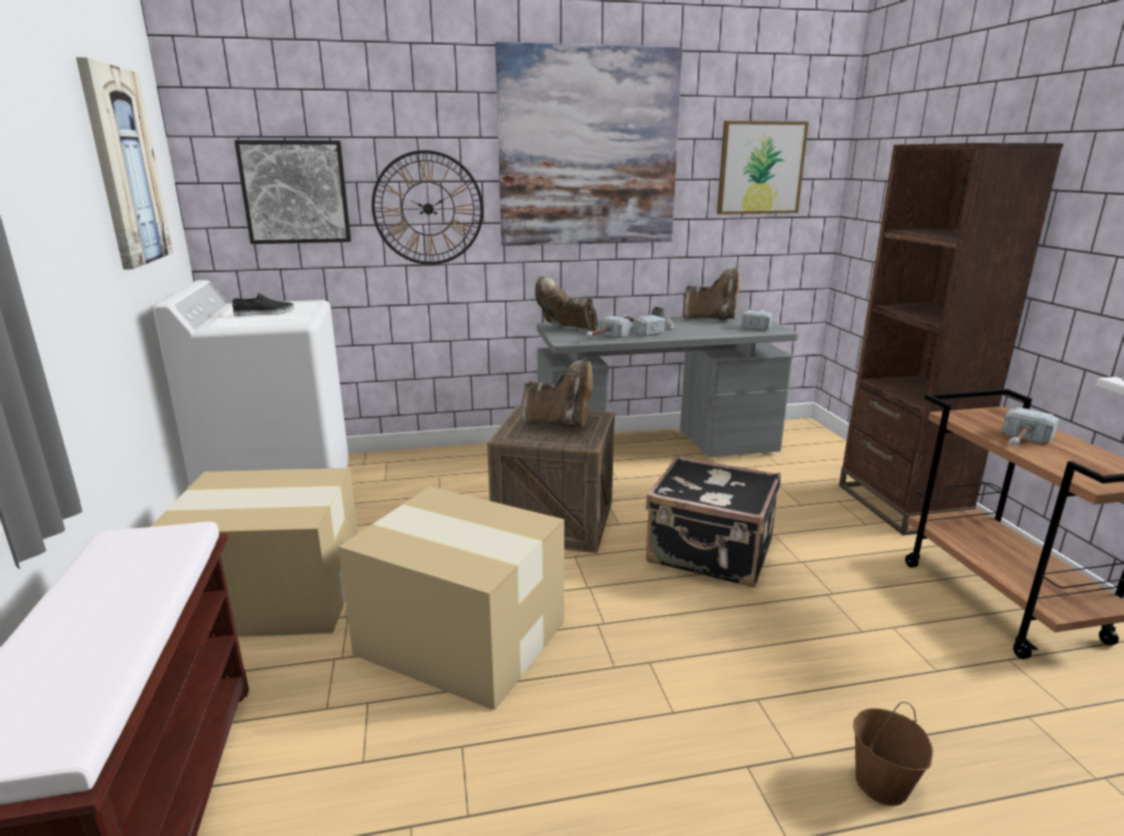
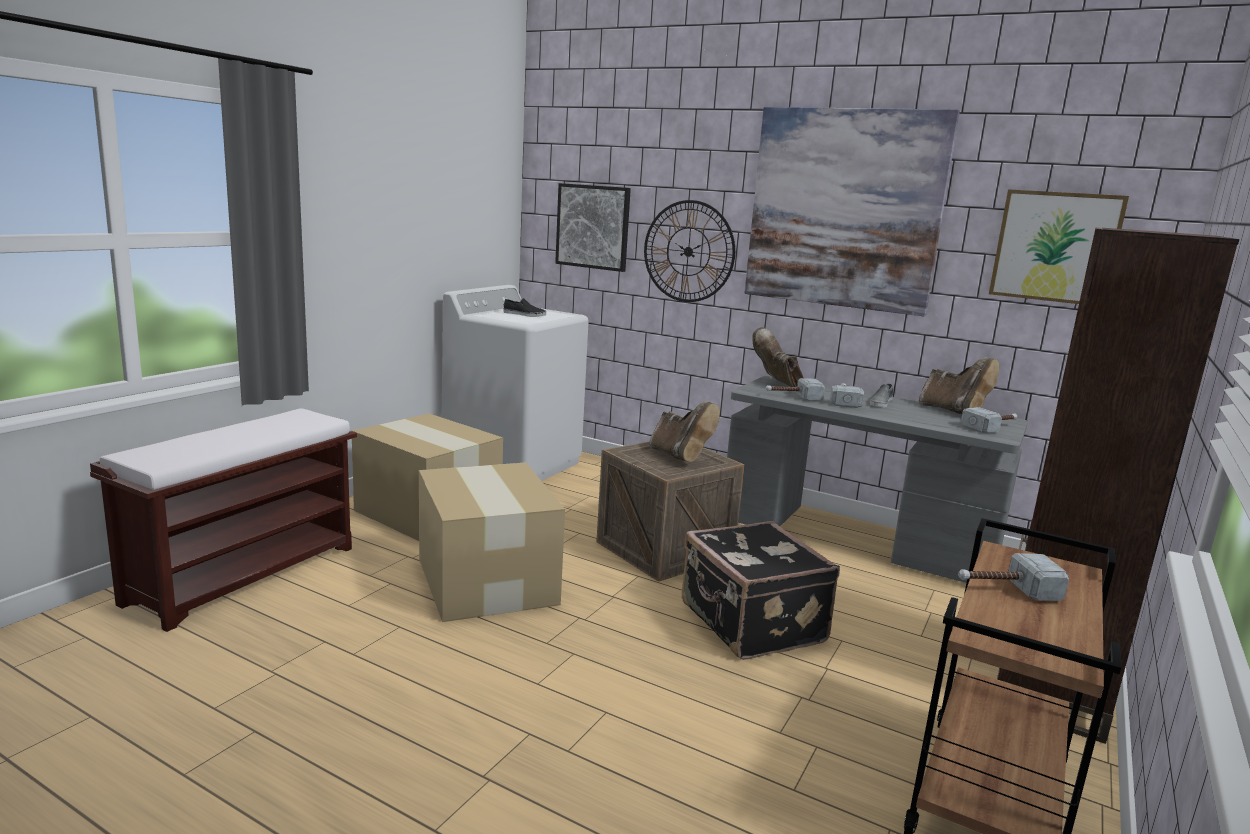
camera: 40 degrees right, 5 degrees down
picture [76,57,173,270] -> none
brown bucket [853,702,933,806] -> none

